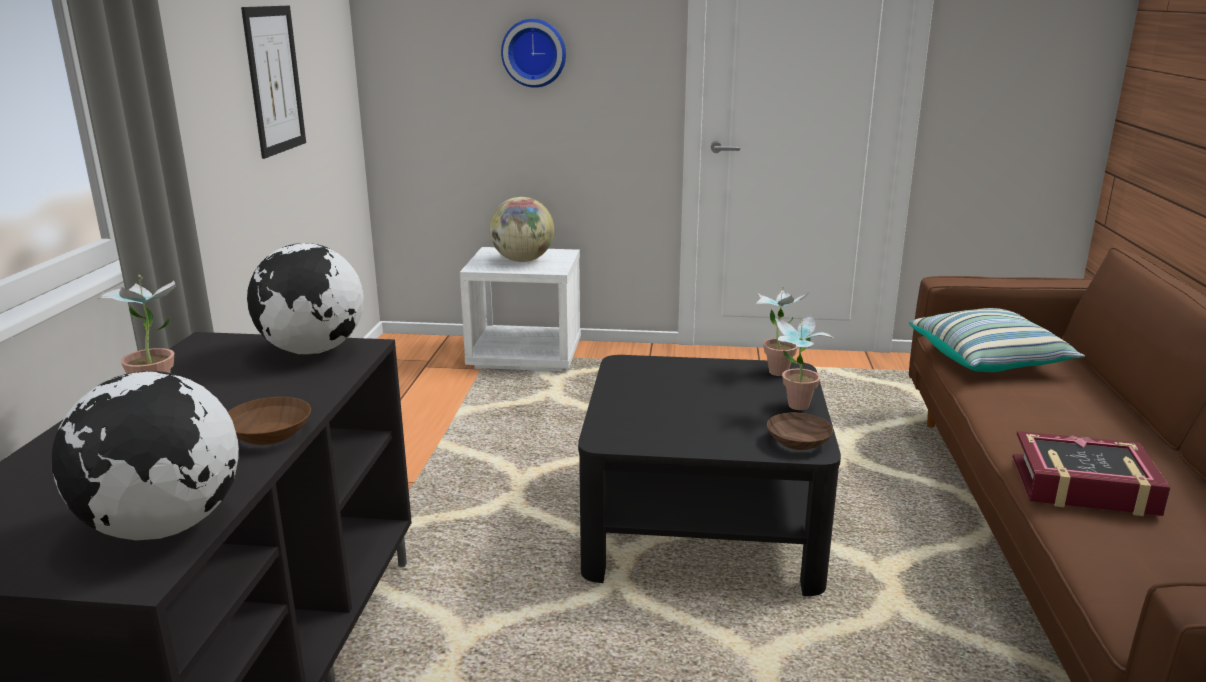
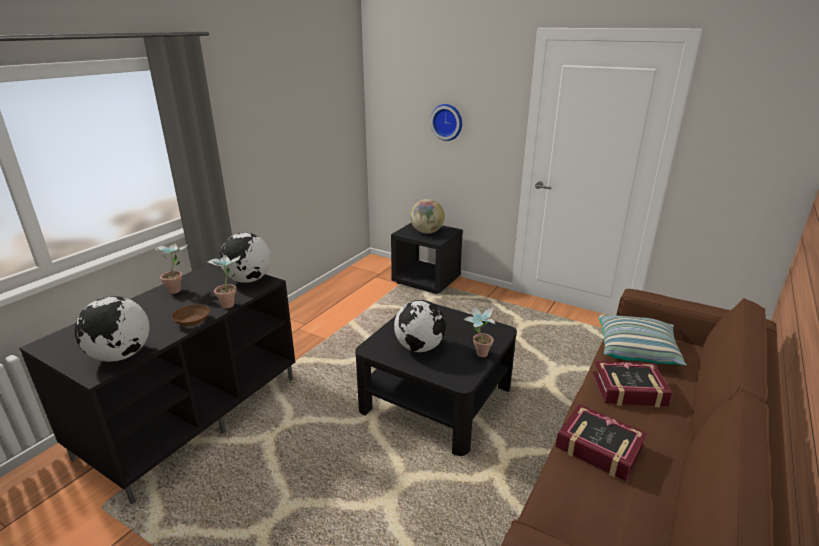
camera: 25 degrees right, 5 degrees up
picture [241,6,306,159] -> none
white nightstand [460,247,581,372] -> black nightstand [391,223,463,294]
potted plant [756,286,810,376] -> potted plant moved to [208,254,240,308]
brown bowl [767,413,833,450] -> none
none -> globe [394,300,446,352]
none -> book [593,361,673,407]

